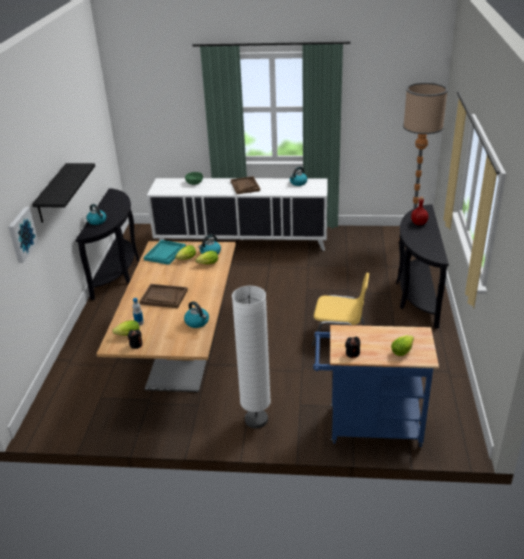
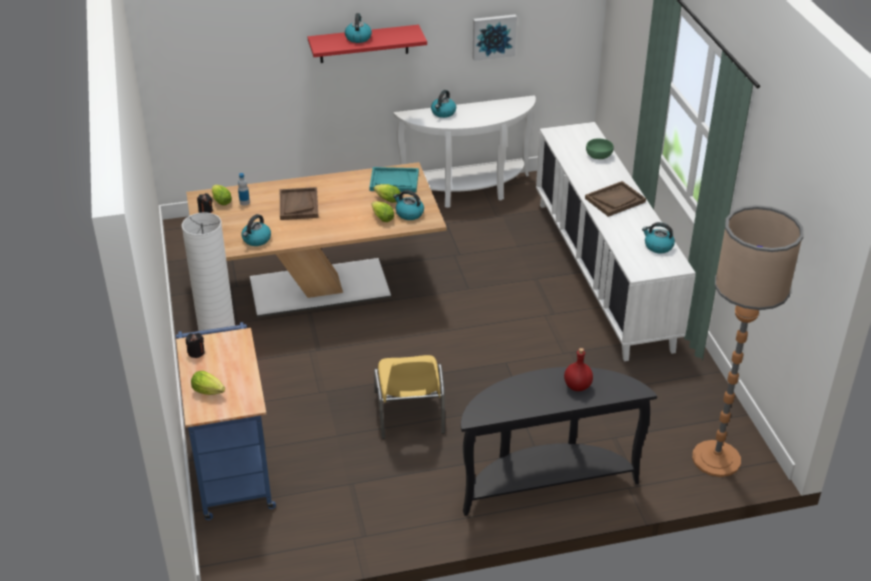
camera: 70 degrees right, 5 degrees up
picture [8,207,38,263] -> picture moved to [473,14,517,61]
black shelf [32,163,95,223] -> red shelf [308,25,427,63]
black console table [76,188,140,300] -> white console table [394,95,536,208]
none -> kettle [345,13,372,43]

